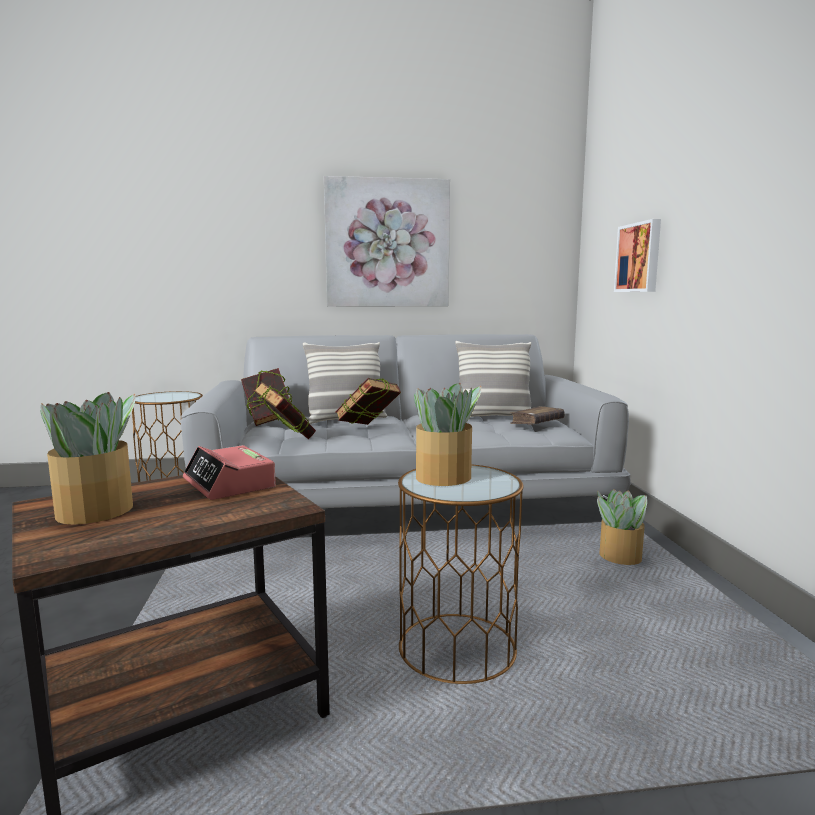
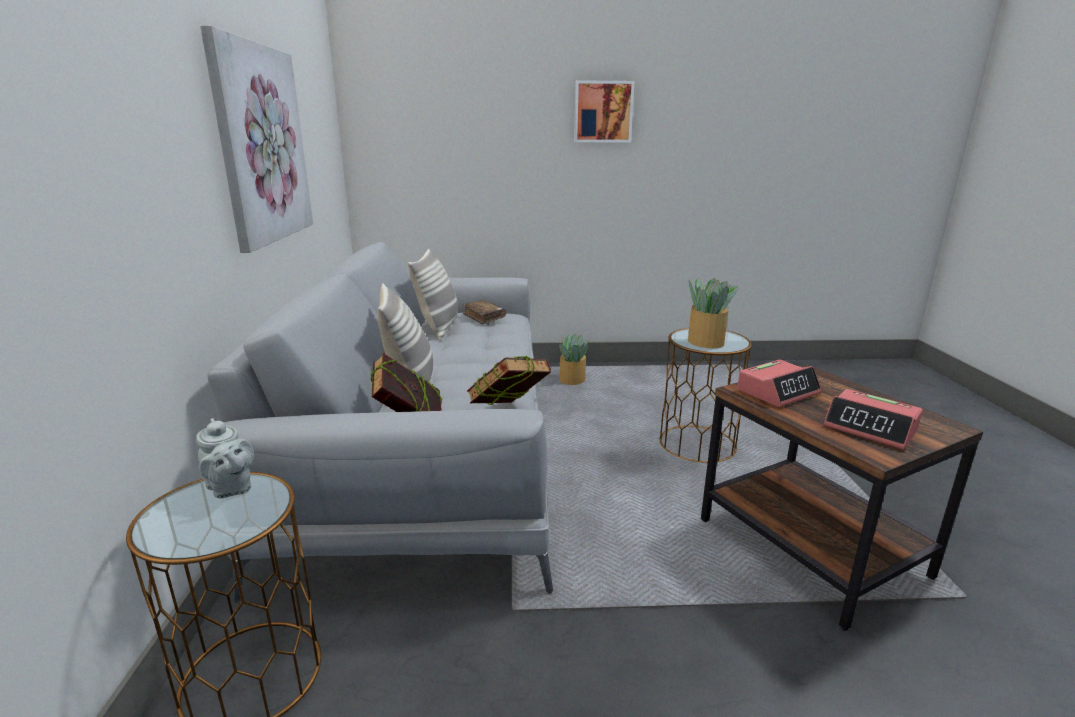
camera: 85 degrees left, 10 degrees up
potted plant [40,392,135,525] -> alarm clock [824,389,923,450]
book [335,378,401,425] -> none
picture [614,219,661,292] -> picture moved to [574,80,634,143]
none -> grey teapot [196,418,254,498]

